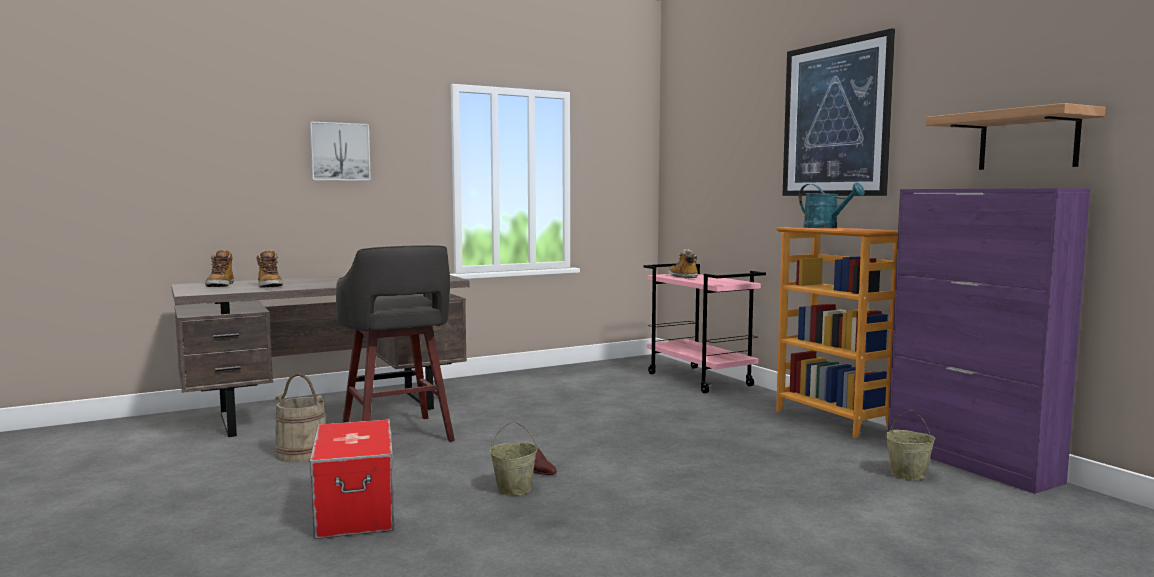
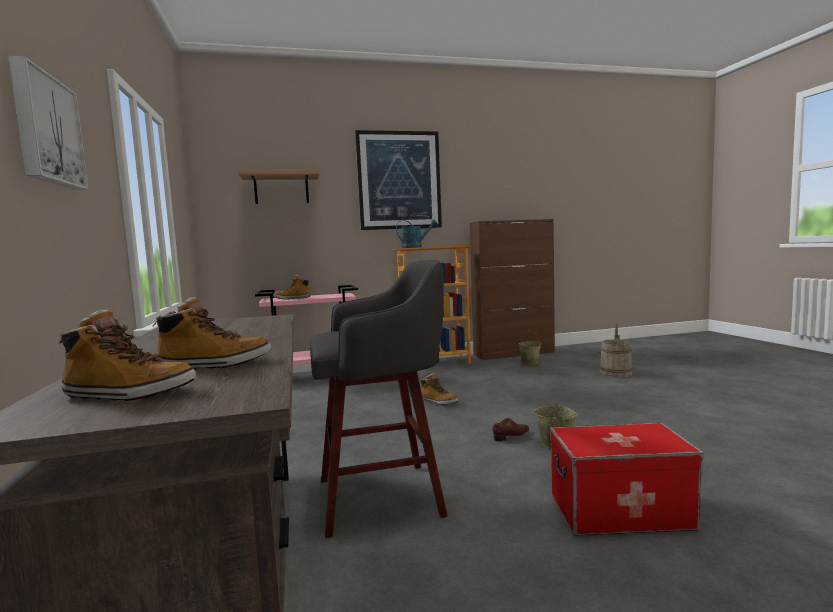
camera: 75 degrees left, 0 degrees up
beige bucket [275,373,326,462] -> beige bucket moved to [600,324,633,377]
purple cabinet [888,188,1090,494] -> brown cabinet [470,219,555,360]
shelf [925,103,1106,170] -> shelf moved to [238,169,320,204]
none -> boot [420,373,458,405]

